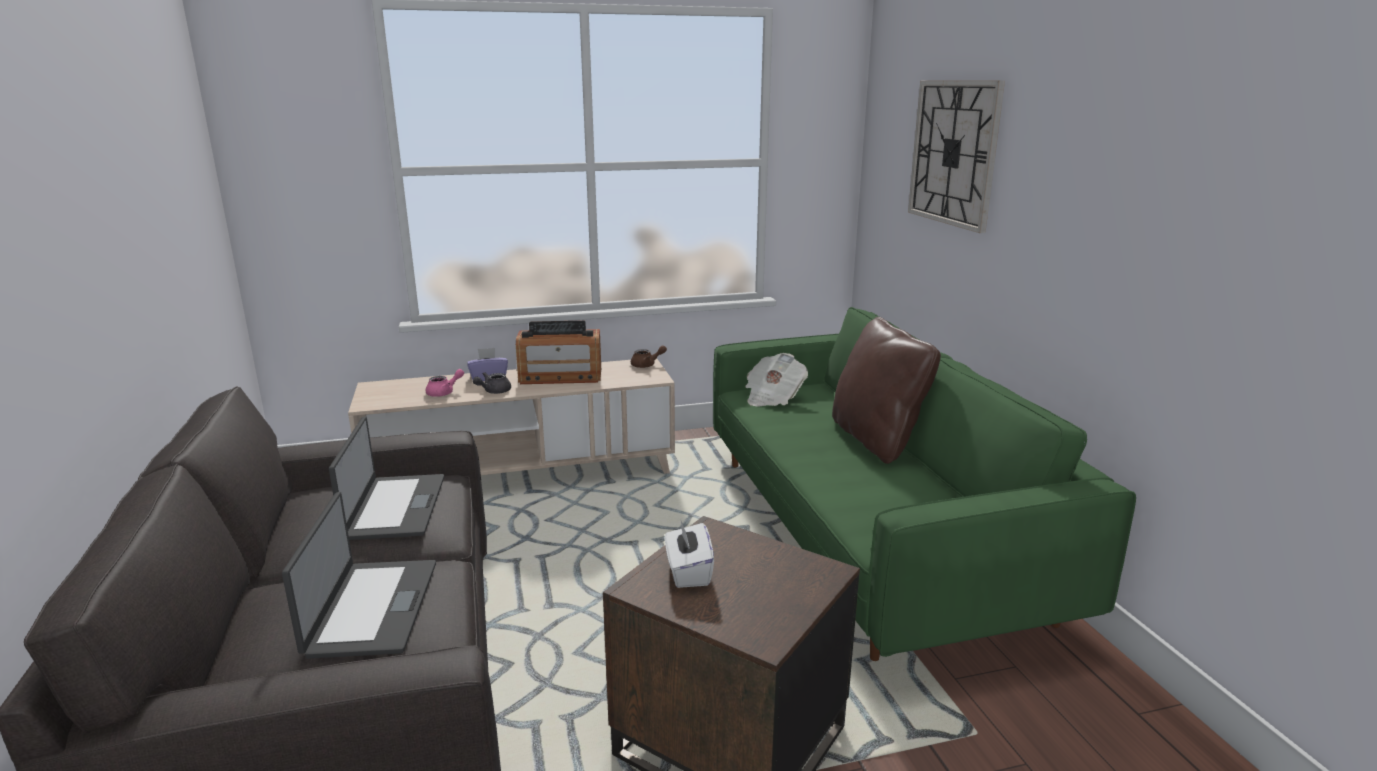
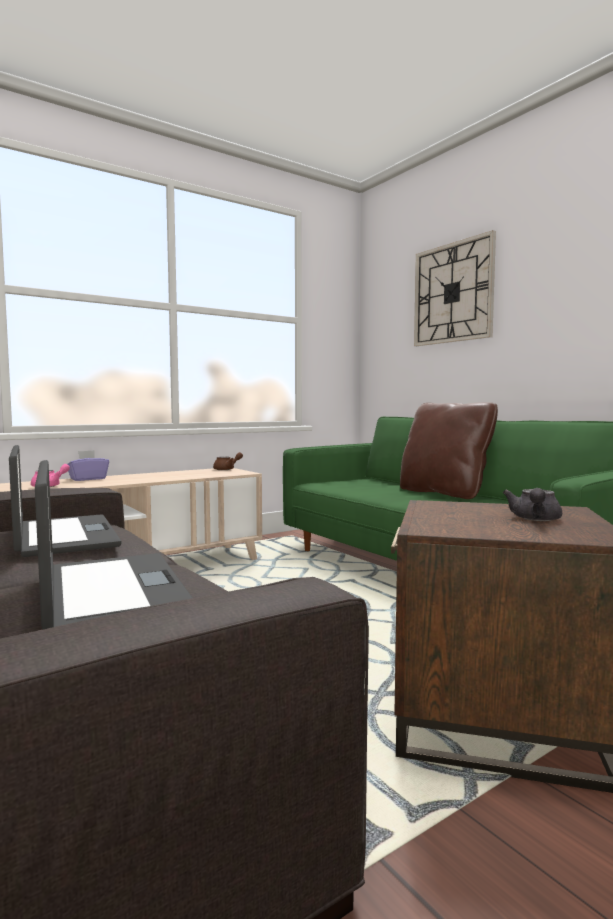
camera: 20 degrees left, 15 degrees down
grey teapot [473,372,511,394] -> grey teapot moved to [503,488,562,521]
radio [516,321,601,384] -> none
white tissue box [665,521,714,588] -> none
newspaper [745,353,808,406] -> none

